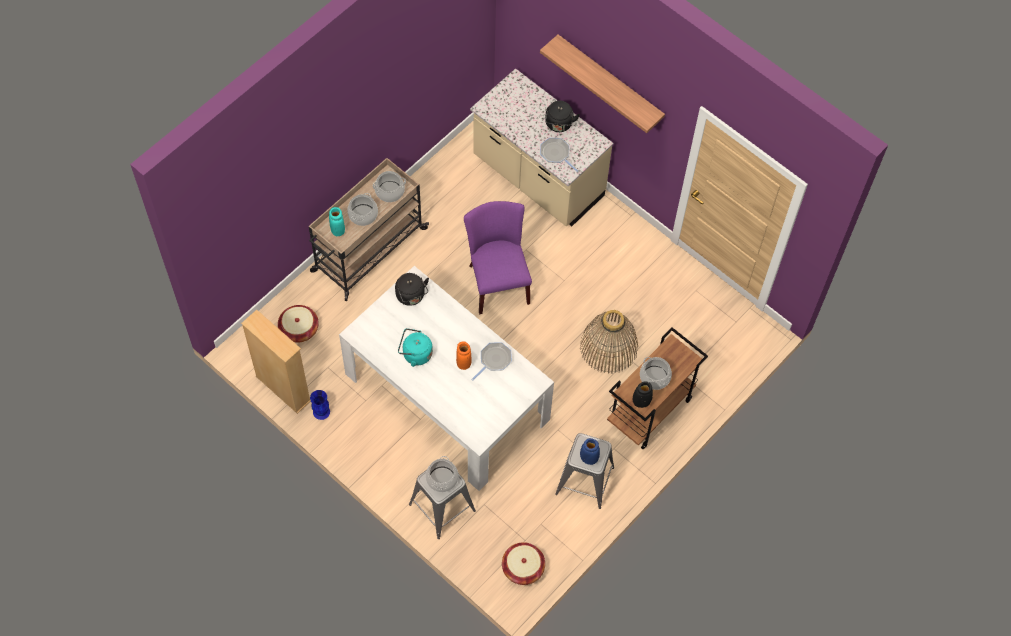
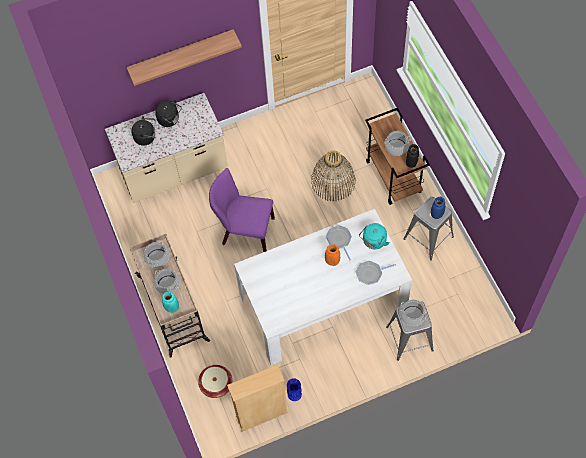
camera: 60 degrees left, 0 degrees up
black kettle [395,273,429,306] -> black kettle moved to [131,116,155,146]
turquoise kettle [398,328,433,367] -> turquoise kettle moved to [359,223,390,250]
basket [502,542,545,585] -> none
frying pan [540,138,578,172] -> frying pan moved to [356,261,396,285]

